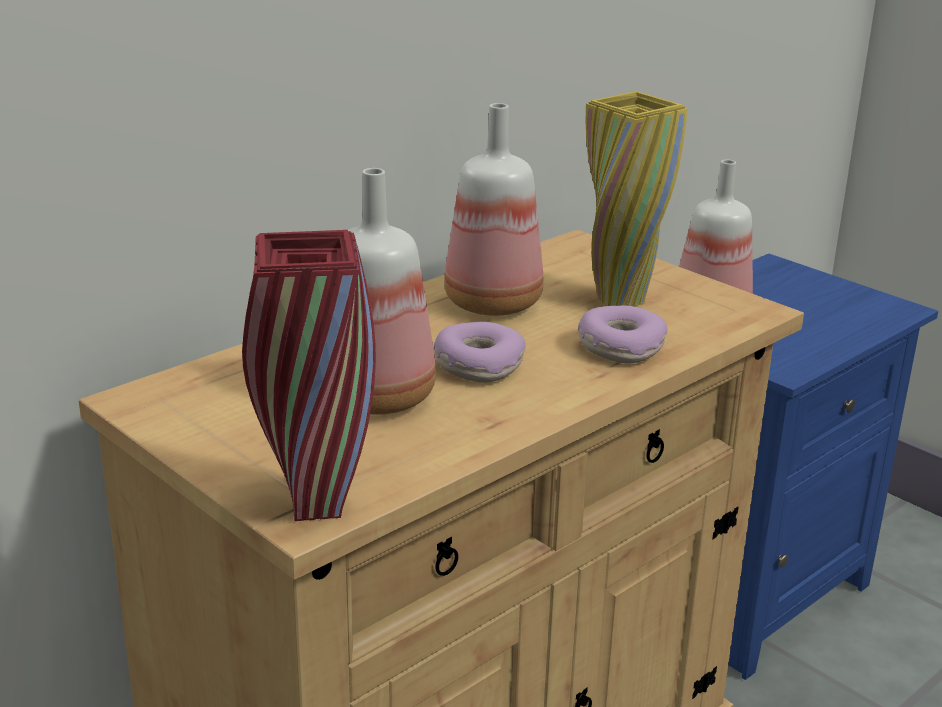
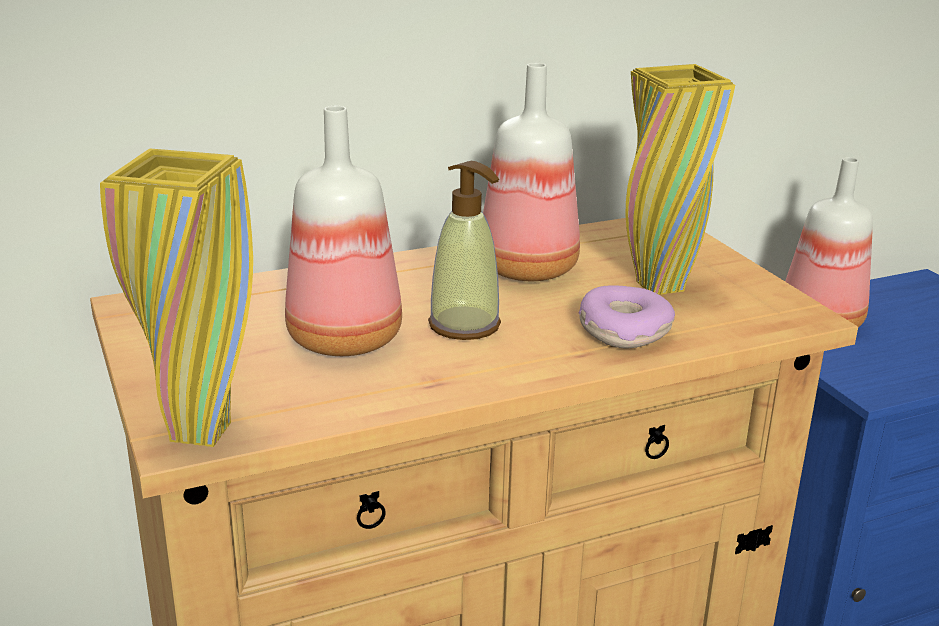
camera: 20 degrees right, 0 degrees up
red vase [242,230,376,521] -> yellow vase [100,148,253,447]
donut [434,322,526,382] -> soap dispenser [428,161,501,340]

